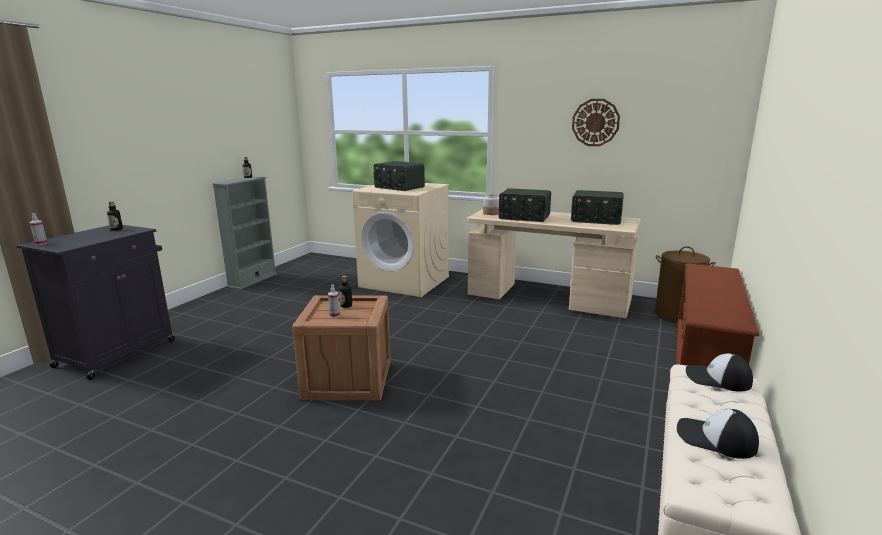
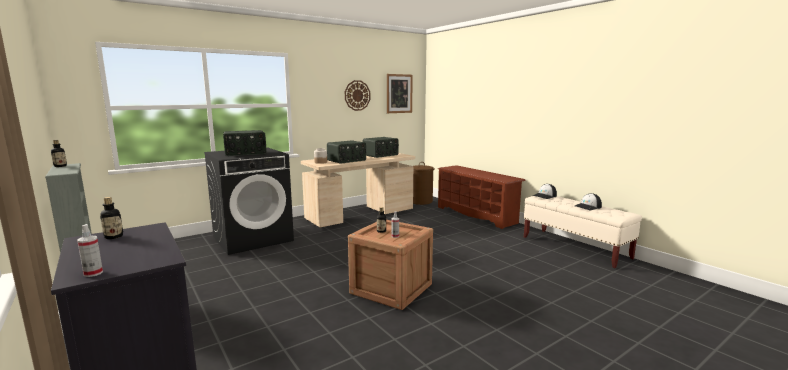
camera: 60 degrees left, 5 degrees down
beige washing machine [352,183,449,297] -> black washing machine [204,147,294,255]
none -> picture [387,74,413,113]

